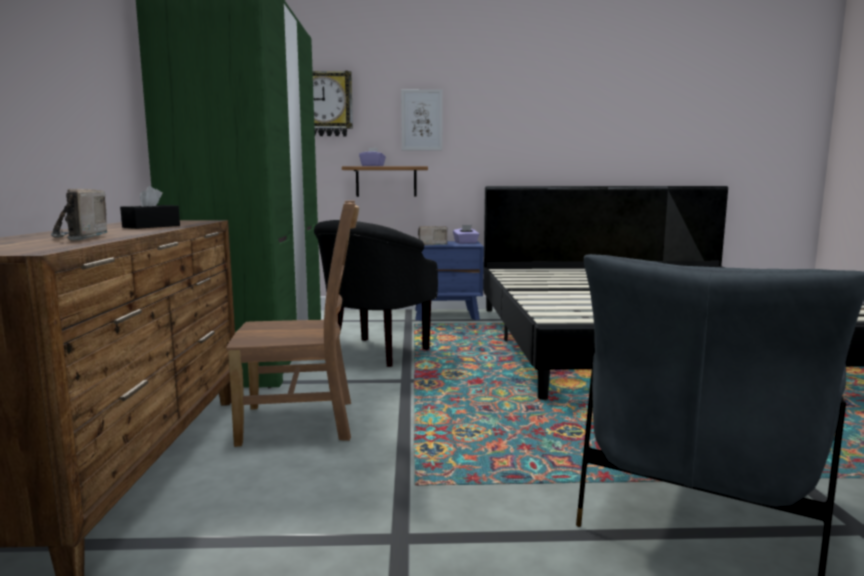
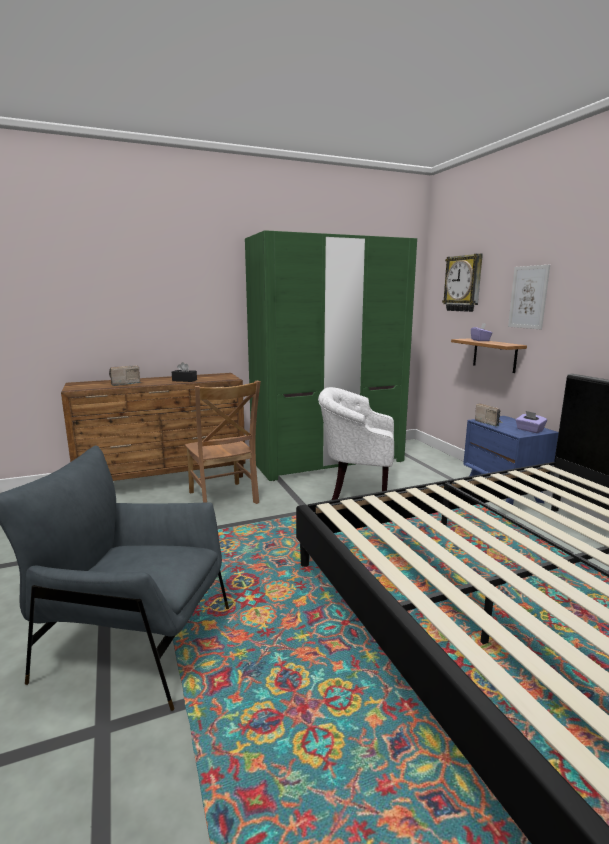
camera: 70 degrees right, 5 degrees up
black armchair [314,220,438,367] -> white armchair [318,387,394,500]

